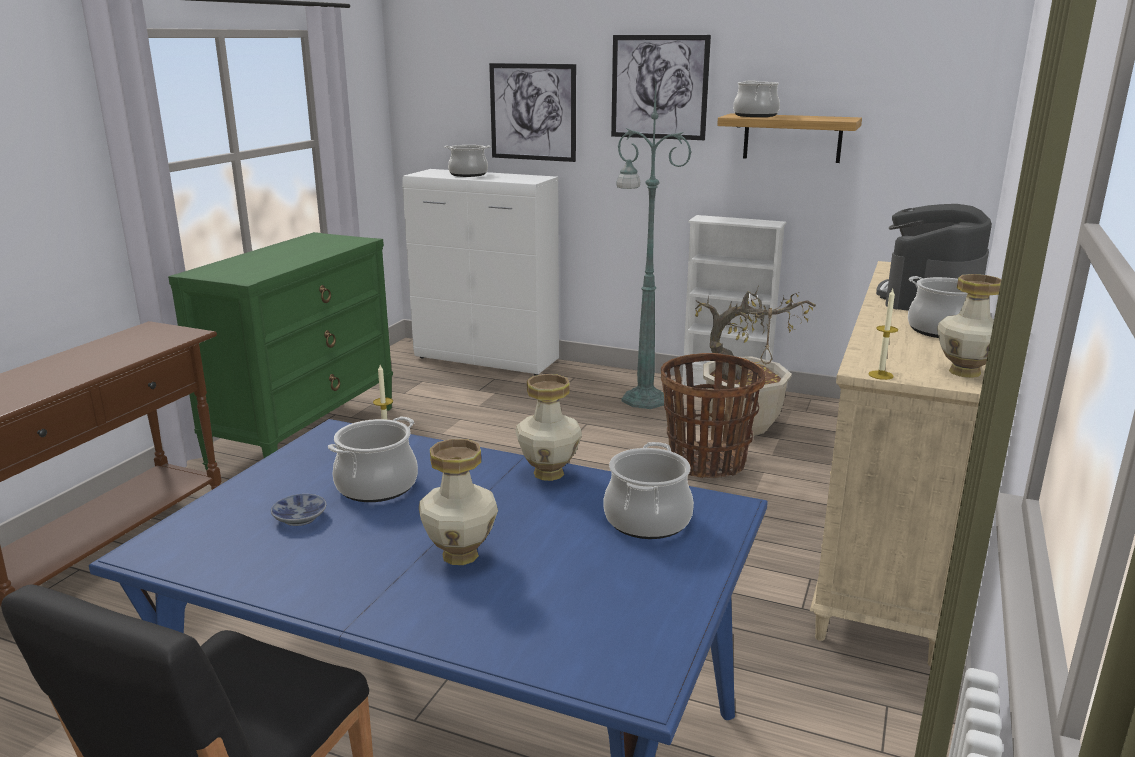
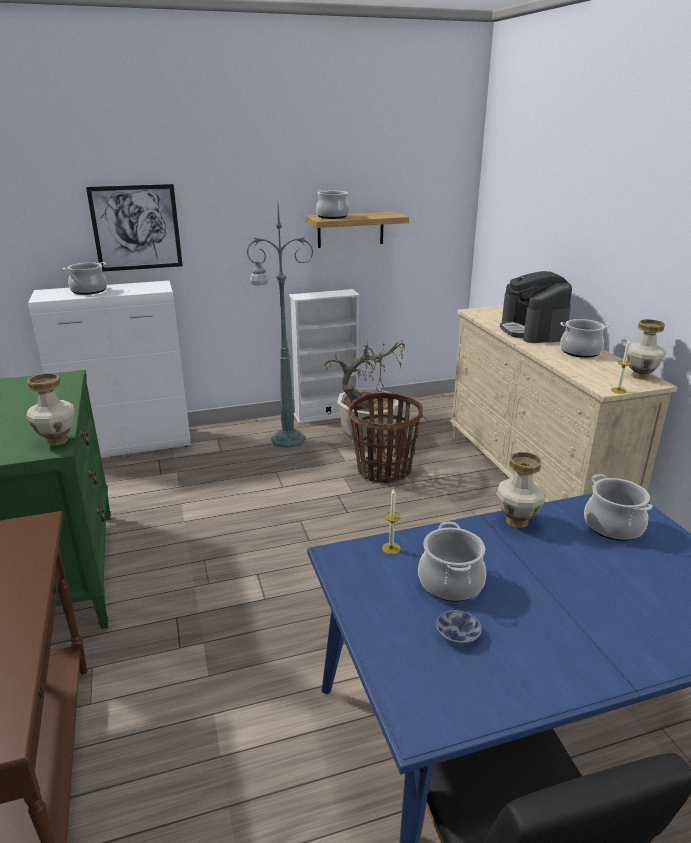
camera: 40 degrees left, 5 degrees up
vase [419,439,498,565] -> vase moved to [26,373,75,446]
picture [611,35,711,140] -> none

